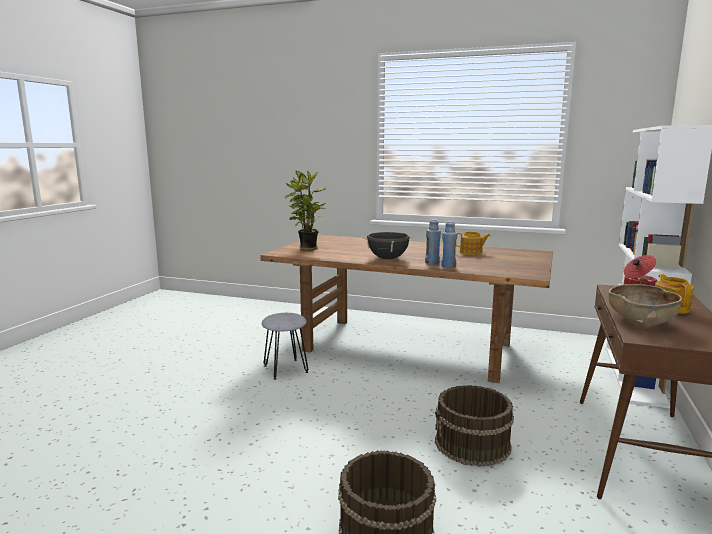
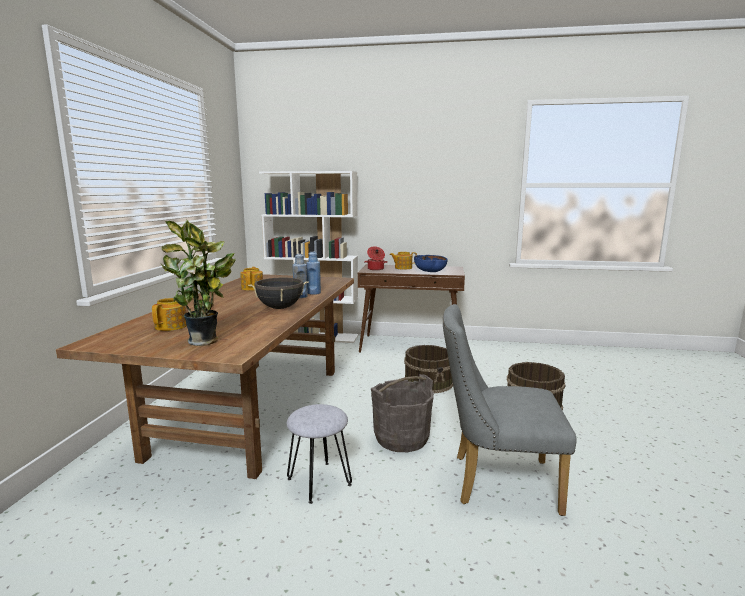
camera: 100 degrees left, 0 degrees up
brown bowl [608,284,682,325] -> blue bowl [414,255,448,272]
none -> teapot [152,298,187,331]
none -> grey bucket [371,374,434,452]
none -> grey chair [443,304,577,516]

